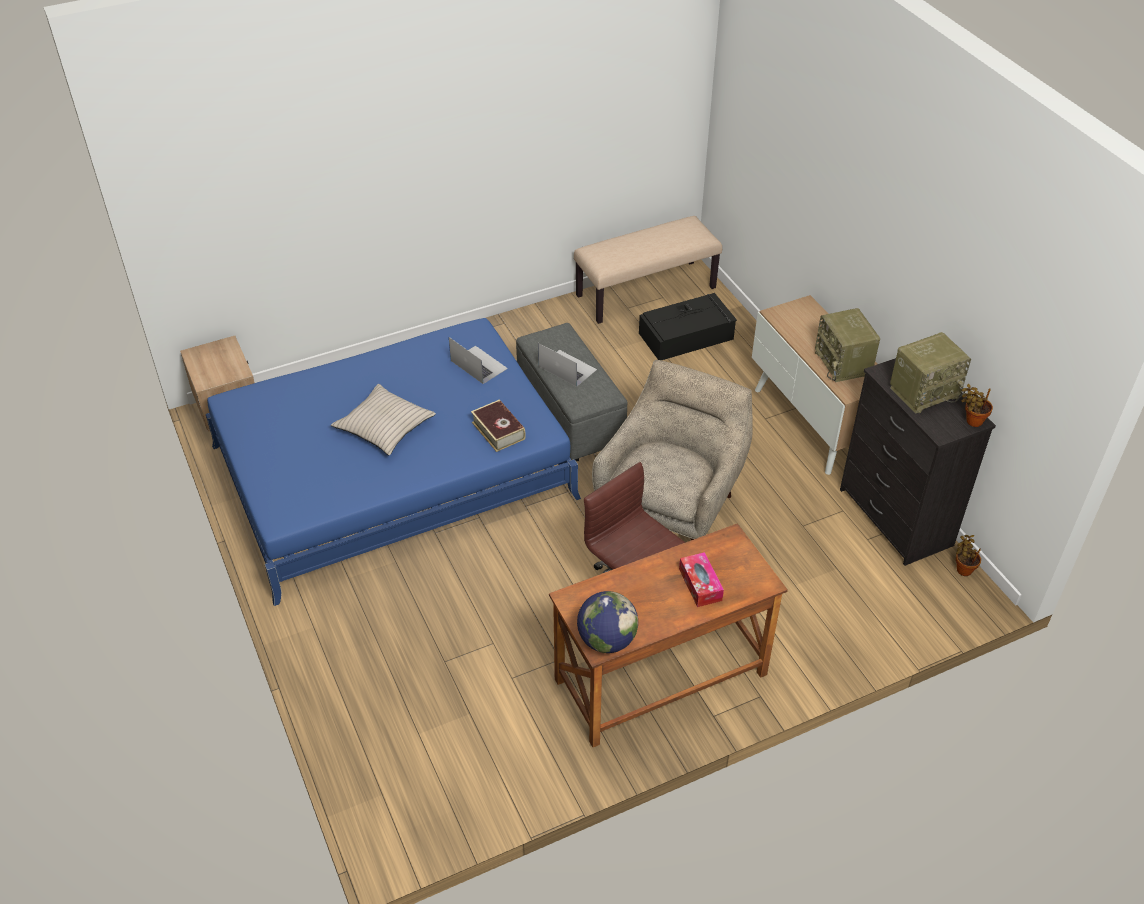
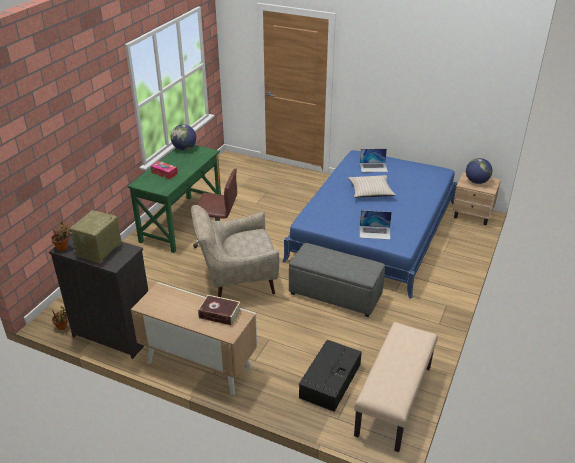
camera: 140 degrees right, 10 degrees down
book [471,399,526,452] -> book moved to [198,295,241,326]
laptop [538,343,597,387] -> laptop moved to [360,149,388,172]
brown desk [549,523,788,747] -> green desk [127,145,221,253]
beige armchair [592,360,753,540] -> beige armchair turned 90 degrees clockwise [191,205,279,297]
radio [815,308,880,382] -> none
none -> globe [466,158,493,184]

